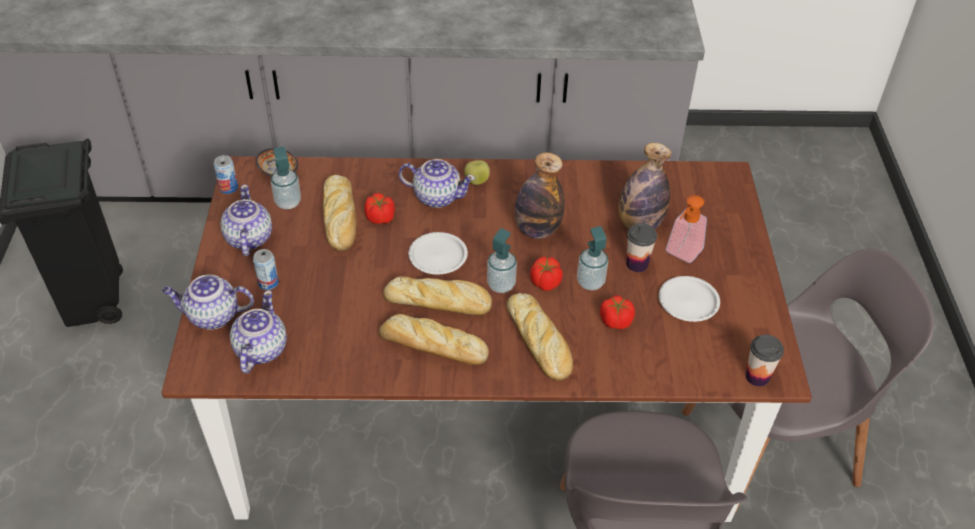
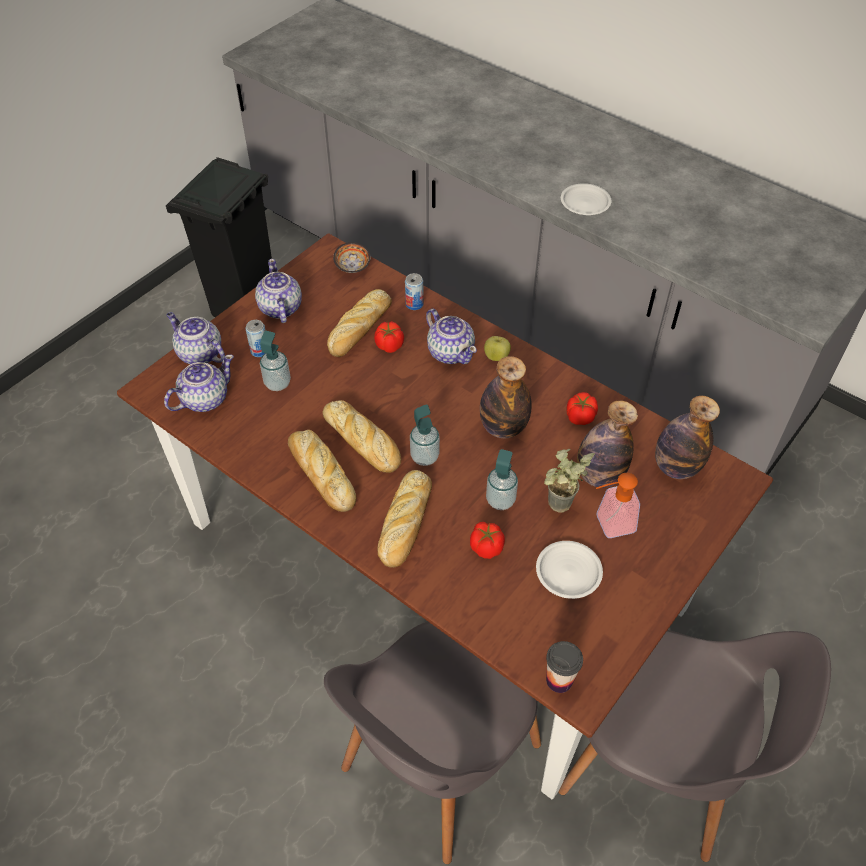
camera: 40 degrees right, 5 degrees up
can [214,155,238,194] -> can moved to [405,273,424,310]
teapot [220,185,272,256] -> teapot turned 45 degrees counterclockwise [255,259,302,323]
soap dispenser [271,147,301,209] -> soap dispenser moved to [260,331,291,391]
white plate [408,232,468,274] -> white plate moved to [561,183,611,215]
tomato [530,257,563,291] -> tomato moved to [566,392,598,425]
cup [626,223,657,272] -> potted plant [544,449,595,513]
none -> bottle [655,396,720,479]

